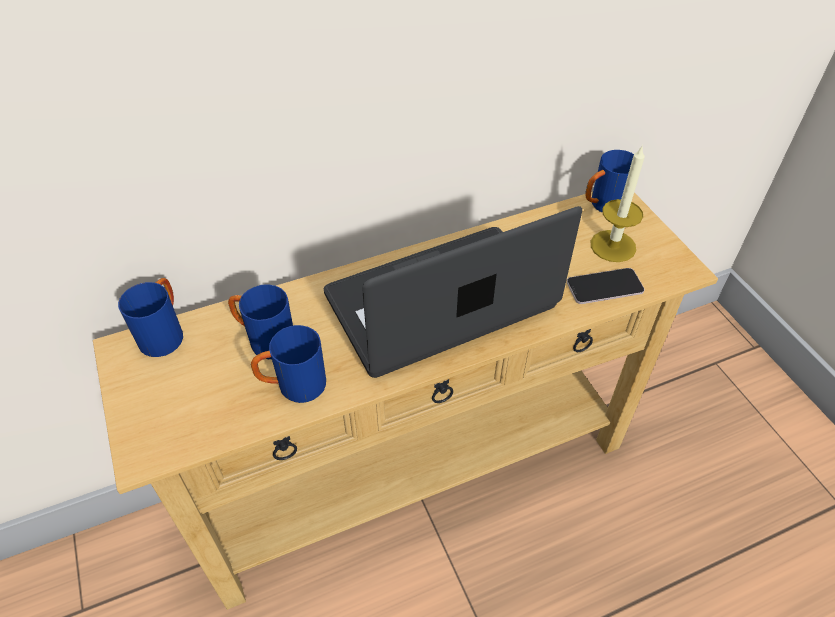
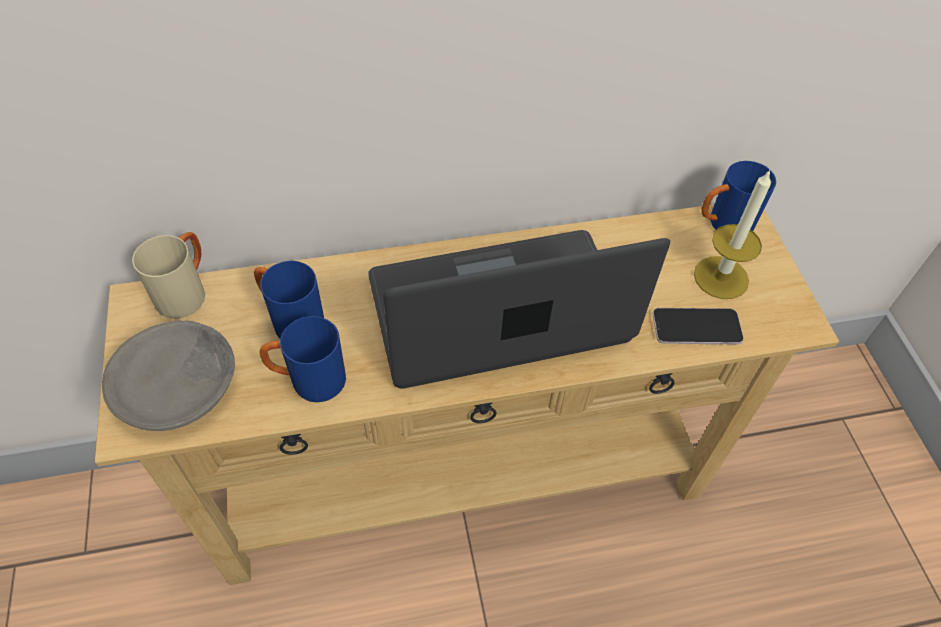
camera: 10 degrees right, 5 degrees up
blue mug [118,278,183,357] -> beige mug [132,232,205,319]
none -> grey bowl [102,320,235,431]

